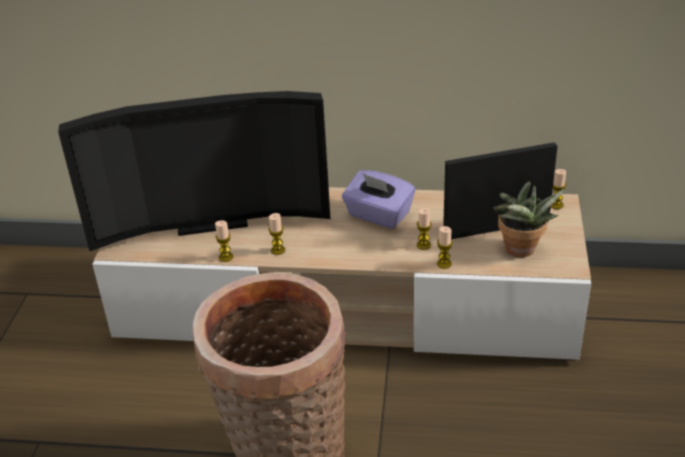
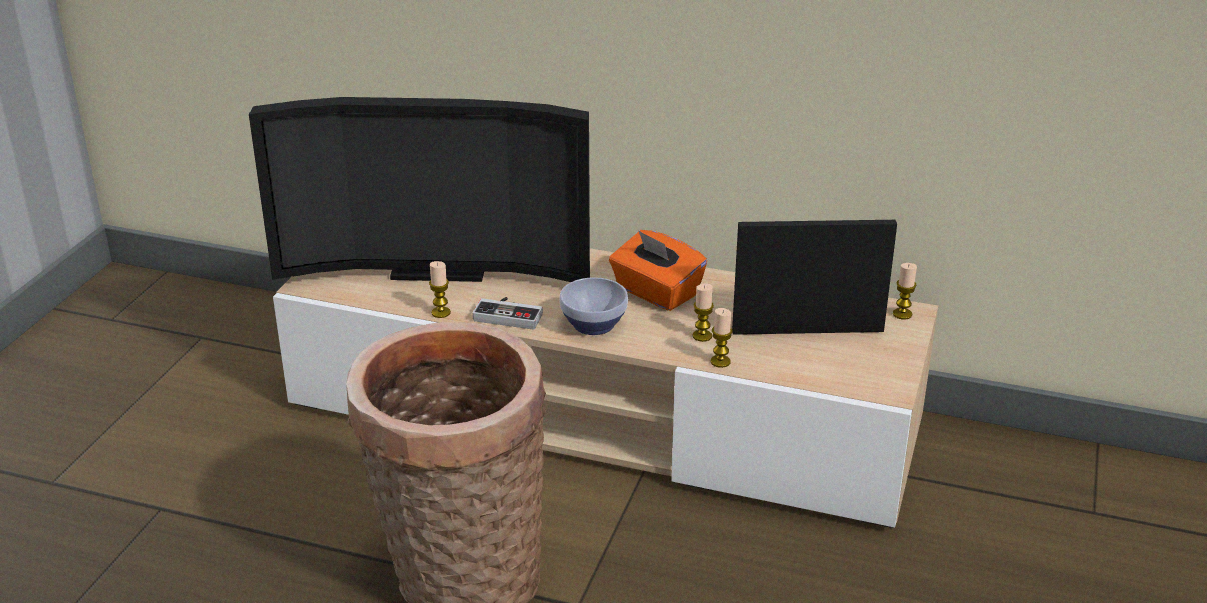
camera: 10 degrees right, 5 degrees down
candle [269,213,285,255] -> game controller [472,297,543,330]
purple tissue box [342,170,415,229] -> orange tissue box [609,230,707,311]
potted plant [493,182,564,257] -> none
none -> bowl [559,277,628,335]

